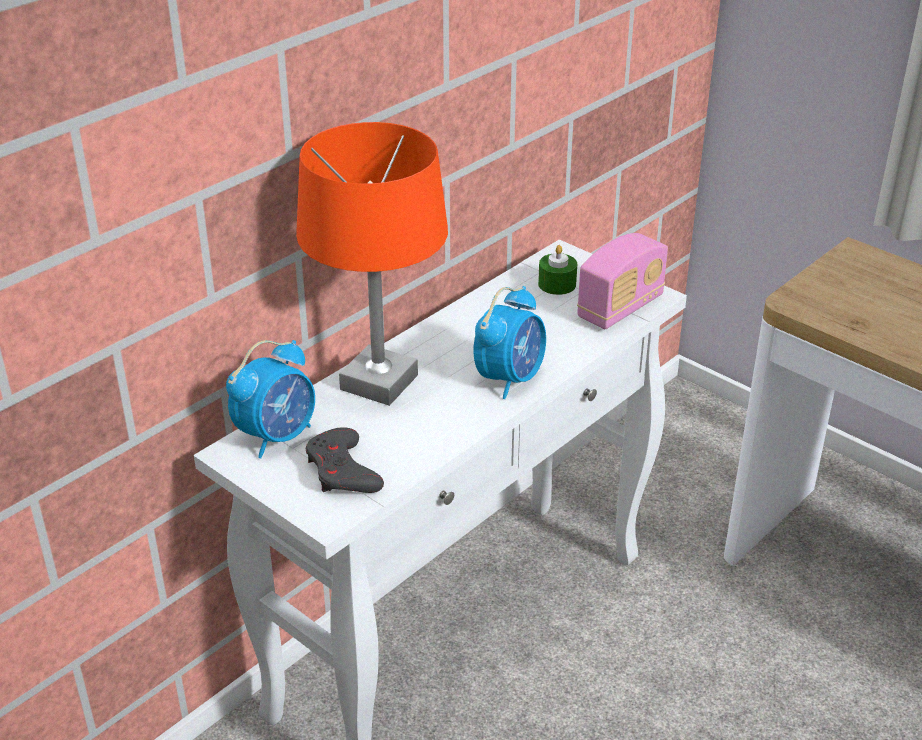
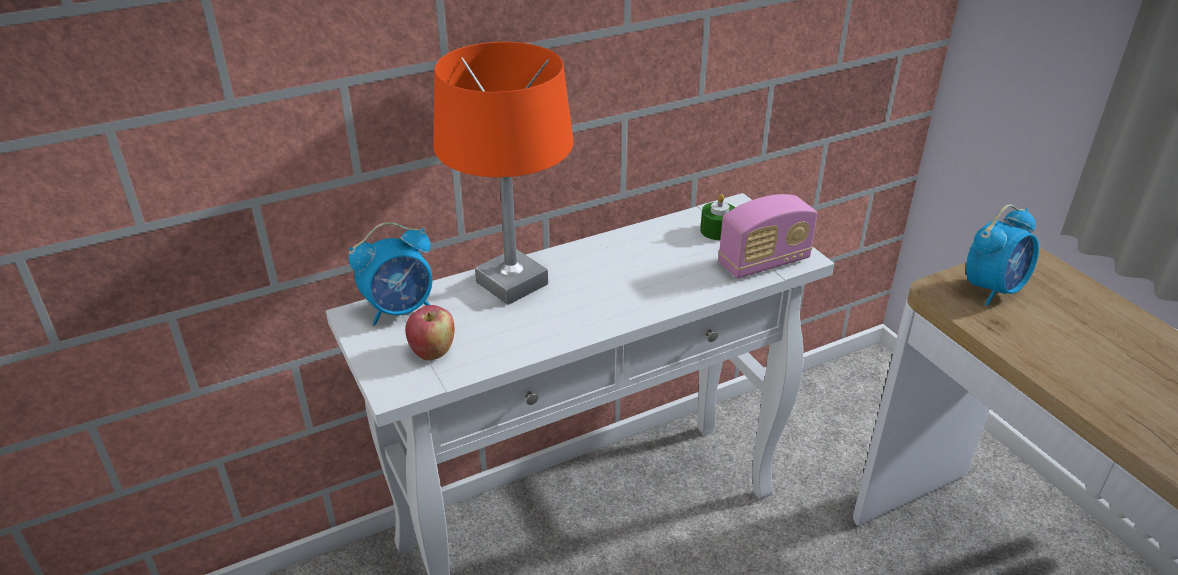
camera: 20 degrees right, 0 degrees up
grey game controller [306,427,384,493] -> apple [405,305,455,361]
alarm clock [473,286,546,399] -> alarm clock moved to [966,204,1039,306]

